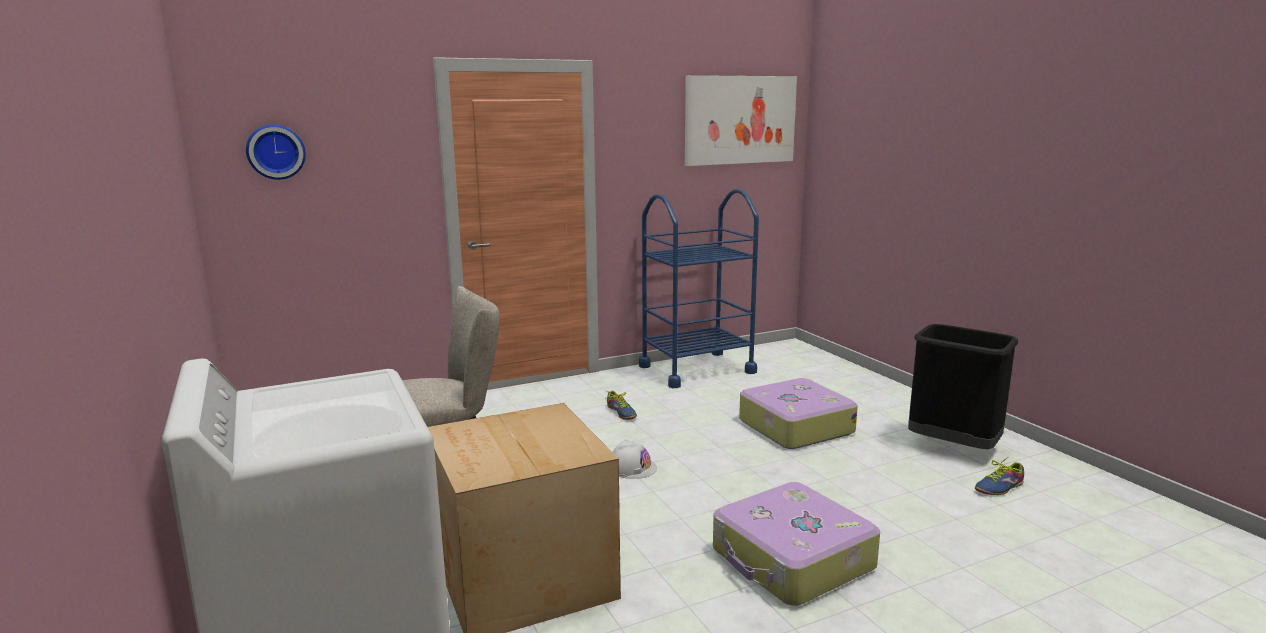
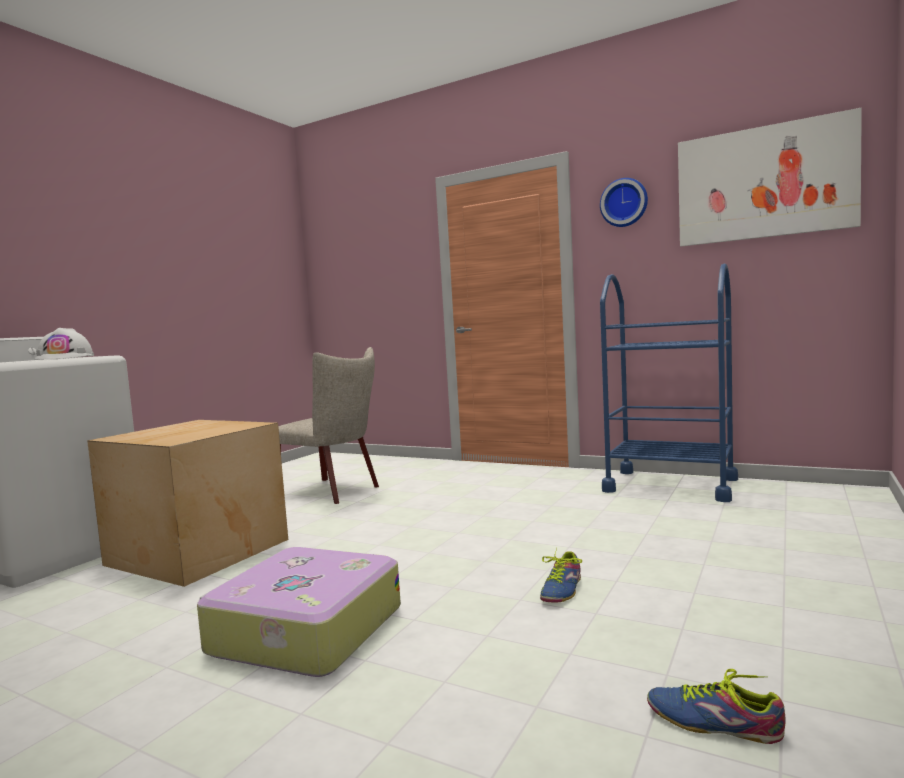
camera: 55 degrees right, 10 degrees down
wall clock [246,124,306,180] -> wall clock moved to [600,178,648,227]
shoe [605,391,637,420] -> shoe moved to [540,547,582,603]
white hard hat [613,439,657,479] -> white hard hat moved to [35,328,94,360]
suitcase [739,378,858,449] -> none
black trash can [908,324,1018,449] -> none

